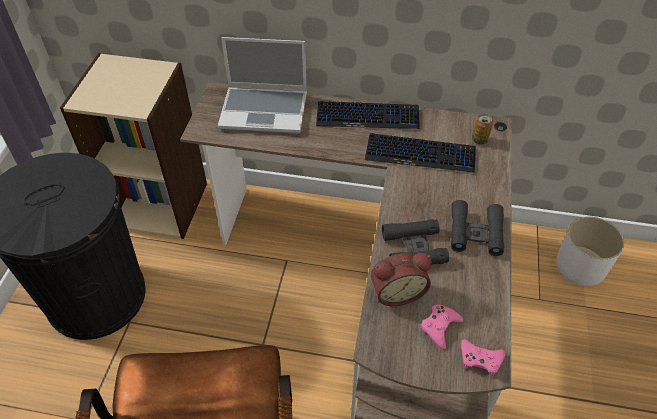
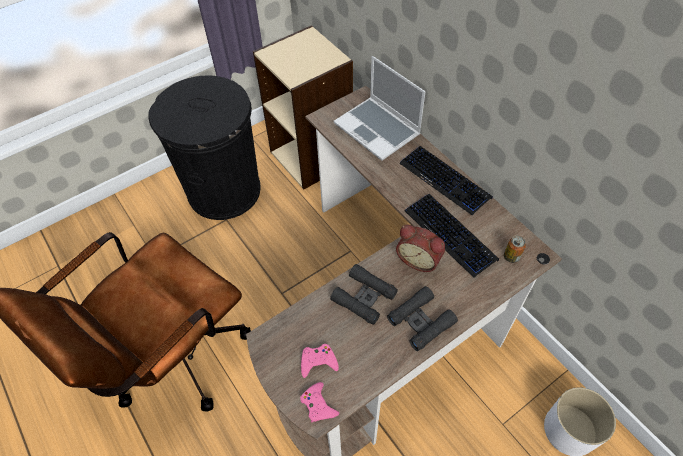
camera: 45 degrees right, 5 degrees up
alarm clock [371,253,432,306] -> alarm clock moved to [396,225,445,272]

